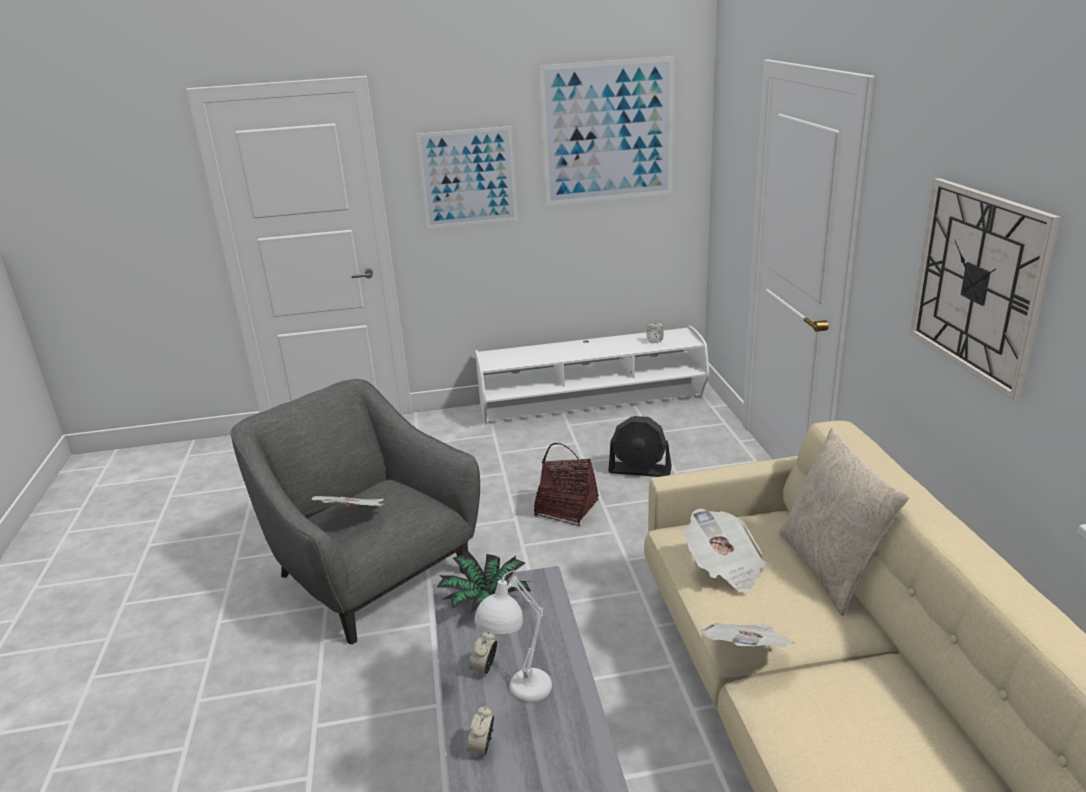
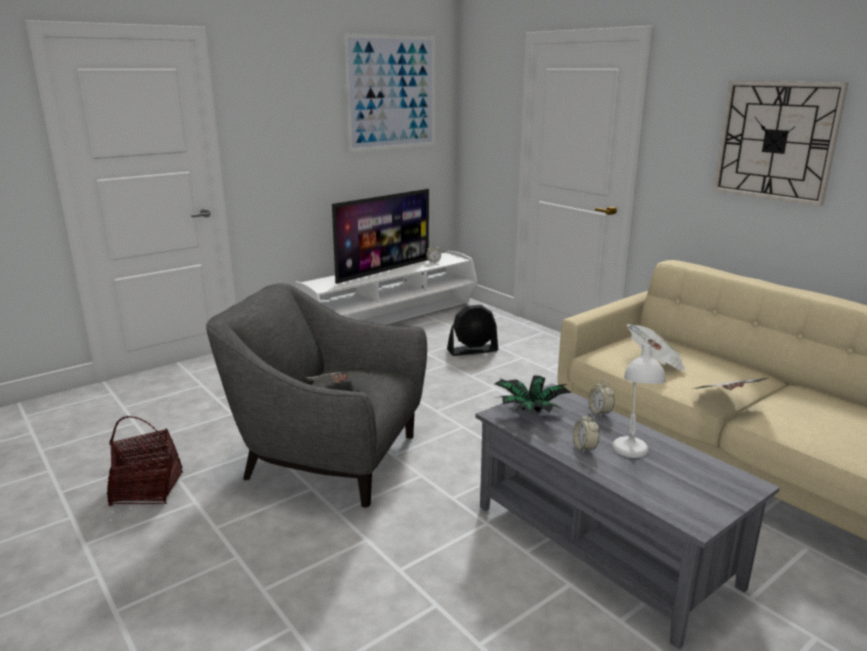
camera: 30 degrees left, 5 degrees down
picture [417,126,518,228] -> none
alarm clock [467,706,494,757] -> alarm clock moved to [588,380,615,416]
basket [534,443,598,526] -> basket moved to [107,416,183,506]
beige pillow [779,427,909,616] -> none
none -> television [332,189,429,284]

